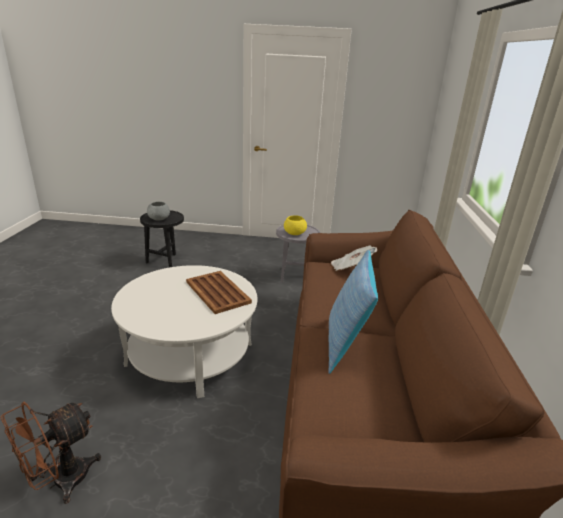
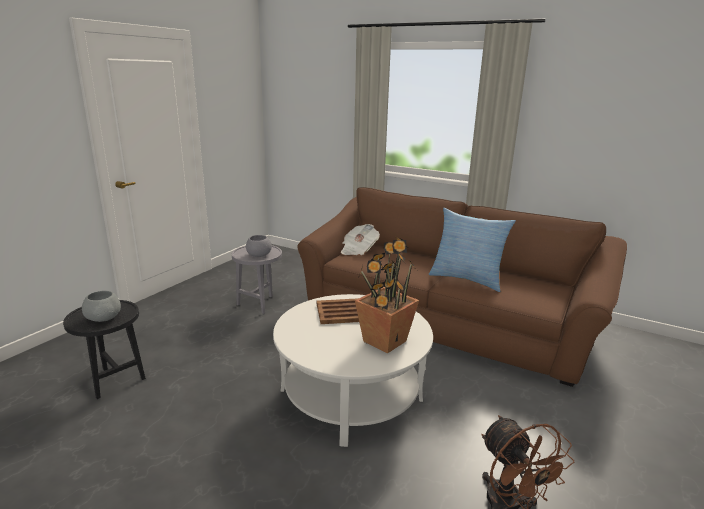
camera: 65 degrees left, 5 degrees down
yellow bowl [284,216,307,235] -> grey bowl [246,235,272,257]
none -> potted plant [355,236,419,353]

